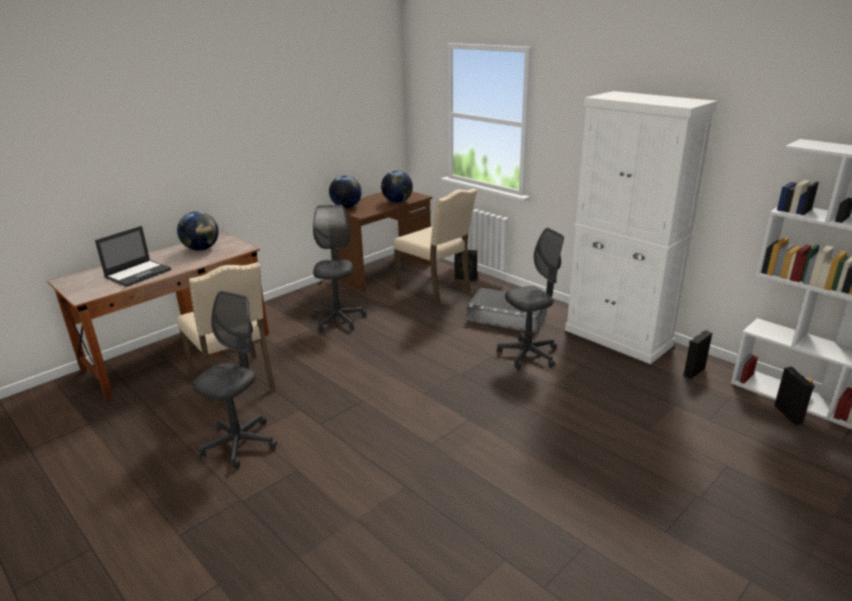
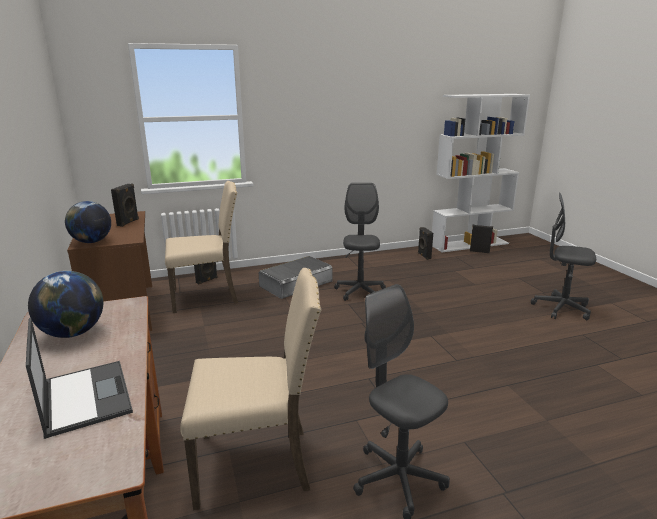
camera: 65 degrees left, 5 degrees down
grey office chair [311,205,366,332] -> grey office chair moved to [531,193,596,320]
globe [381,170,413,203] -> black speaker [111,184,139,227]
white cabinet [565,91,718,364] -> none

